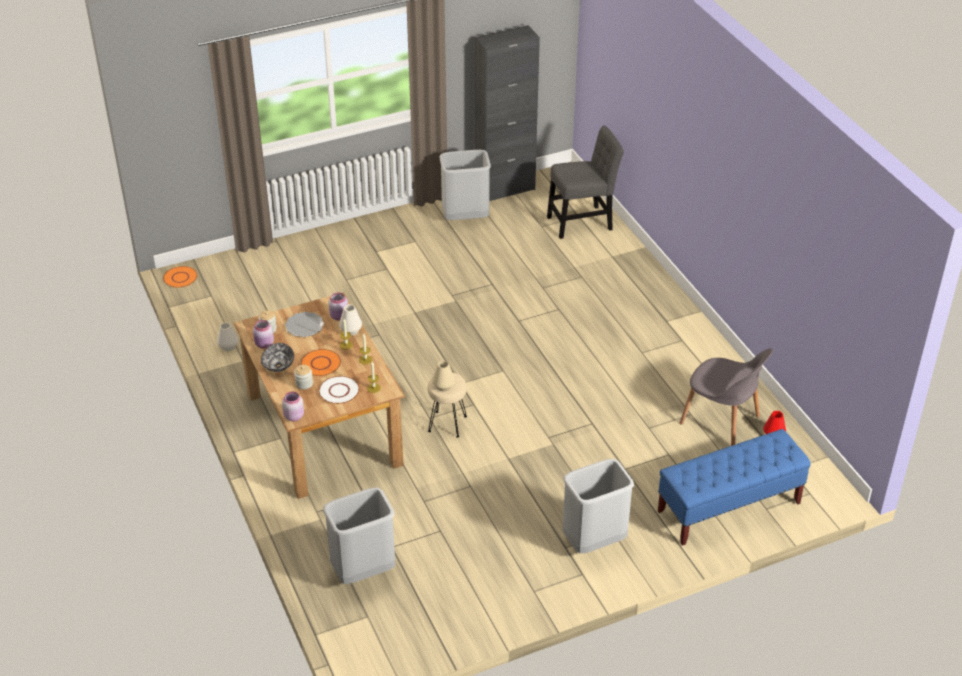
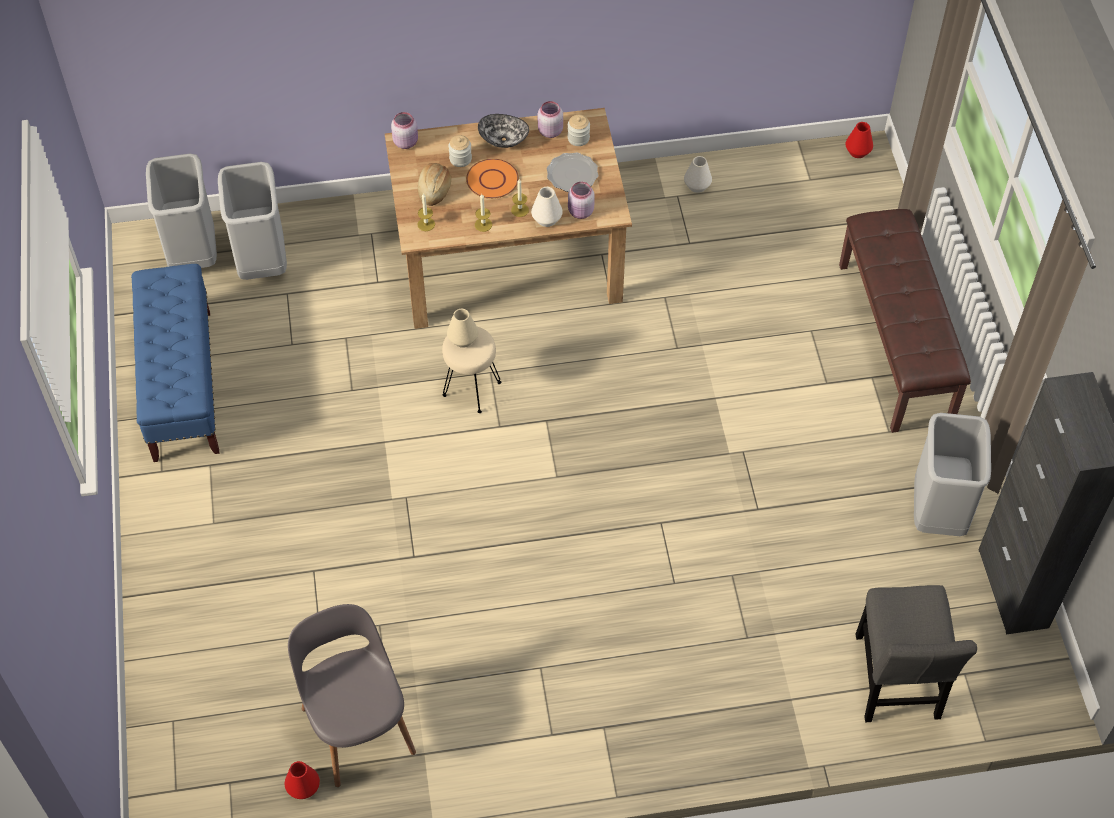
camera: 105 degrees right, 15 degrees up
orange plate [163,266,198,288] -> red vase [845,122,873,158]
white plate [319,376,360,404] -> bread [418,163,451,206]
grey trash can [563,459,634,553] -> grey trash can moved to [146,154,217,268]
blue bench [658,429,811,546] -> blue bench moved to [131,264,219,462]
grey chair [680,348,773,446] -> grey chair turned 105 degrees clockwise [288,604,416,787]
none -> brown bench [839,209,971,433]

